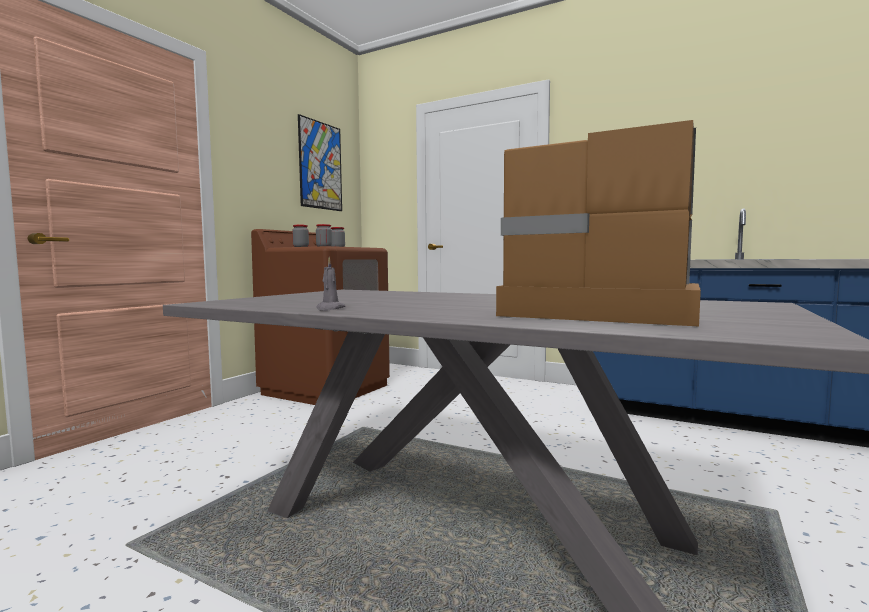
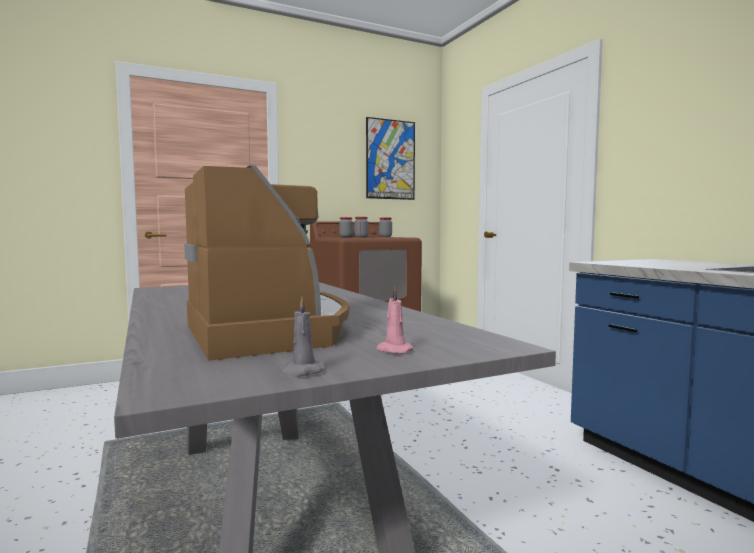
camera: 35 degrees right, 0 degrees up
grey candle [316,257,345,310] -> grey candle moved to [279,297,325,378]
none -> pink candle [377,287,413,354]

